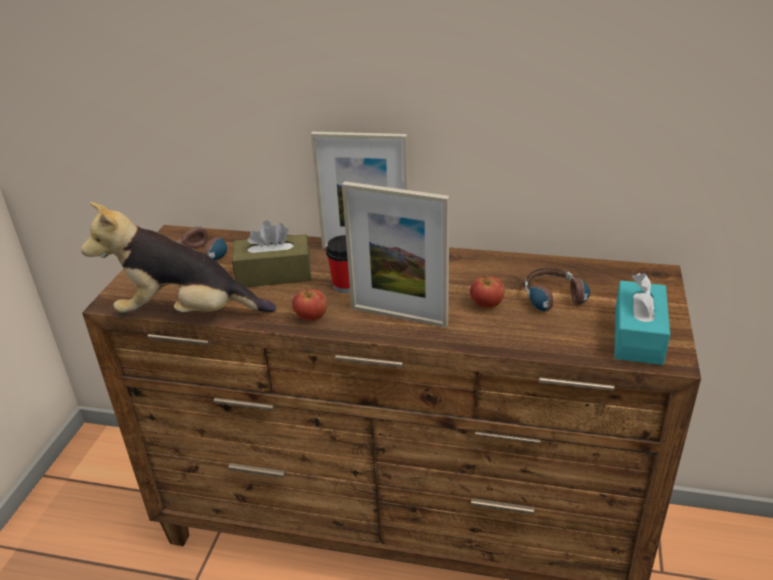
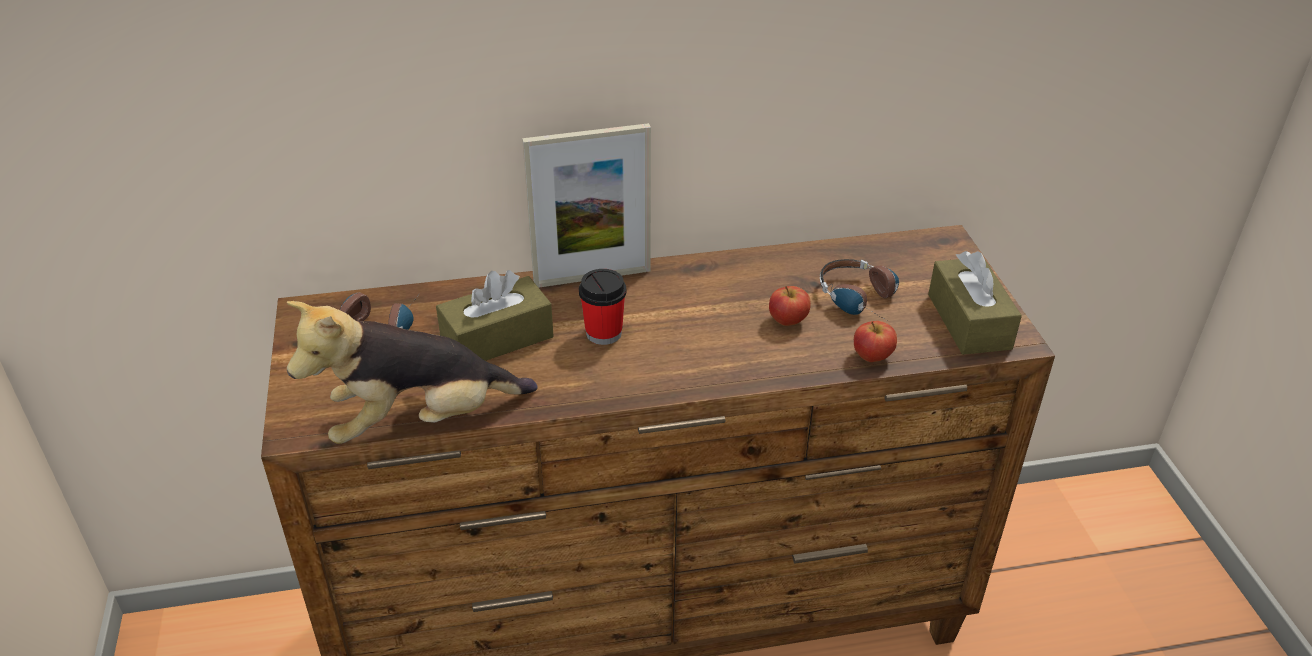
camera: 25 degrees left, 5 degrees up
apple [292,288,327,321] -> apple moved to [854,321,897,362]
picture frame [342,181,449,327] -> none
turquoise tissue box [615,273,670,365] -> brown tissue box [928,251,1022,355]

